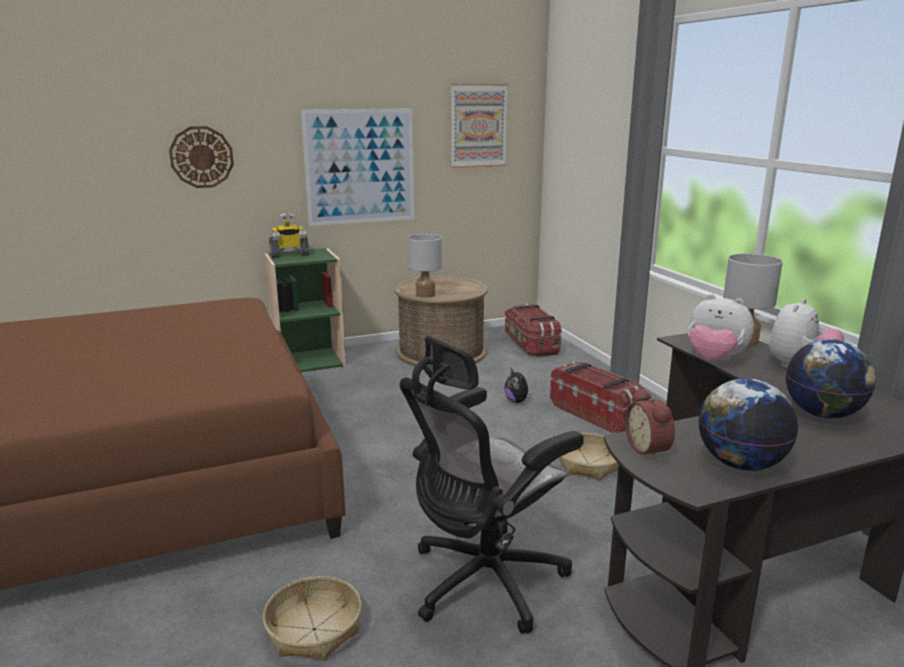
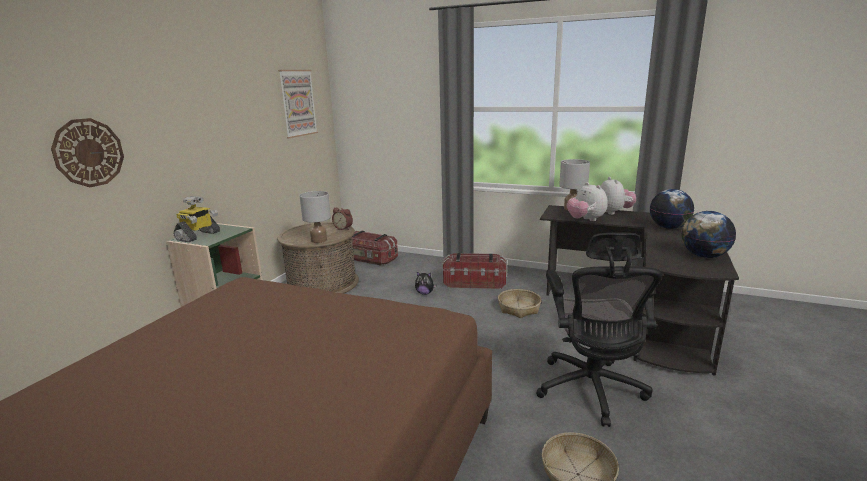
camera: 45 degrees left, 0 degrees up
picture [301,109,414,226] -> none
alarm clock [625,388,675,460] -> alarm clock moved to [332,208,353,230]
plush toy [688,294,754,361] -> plush toy turned 75 degrees clockwise [567,182,608,221]

